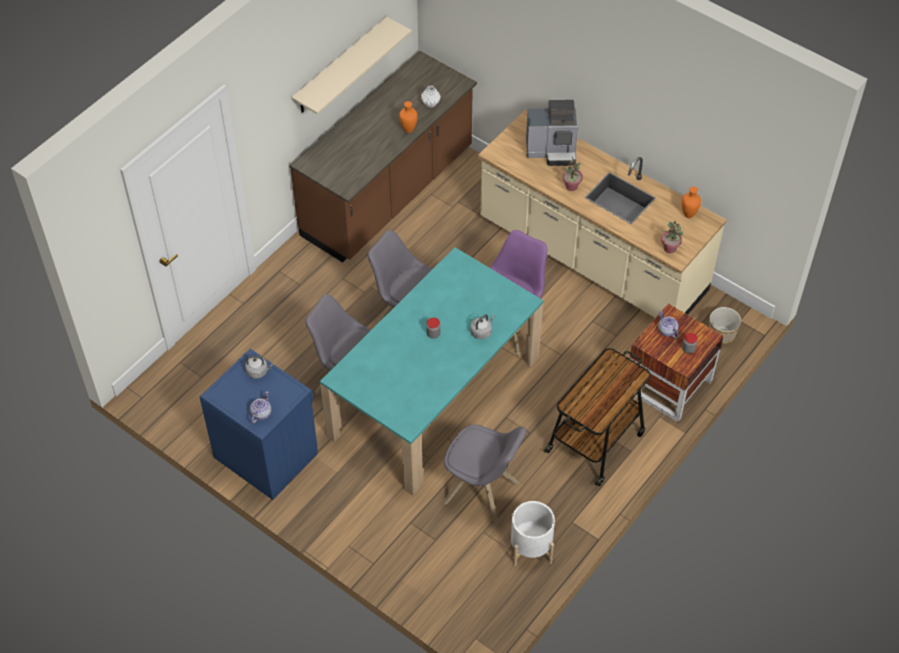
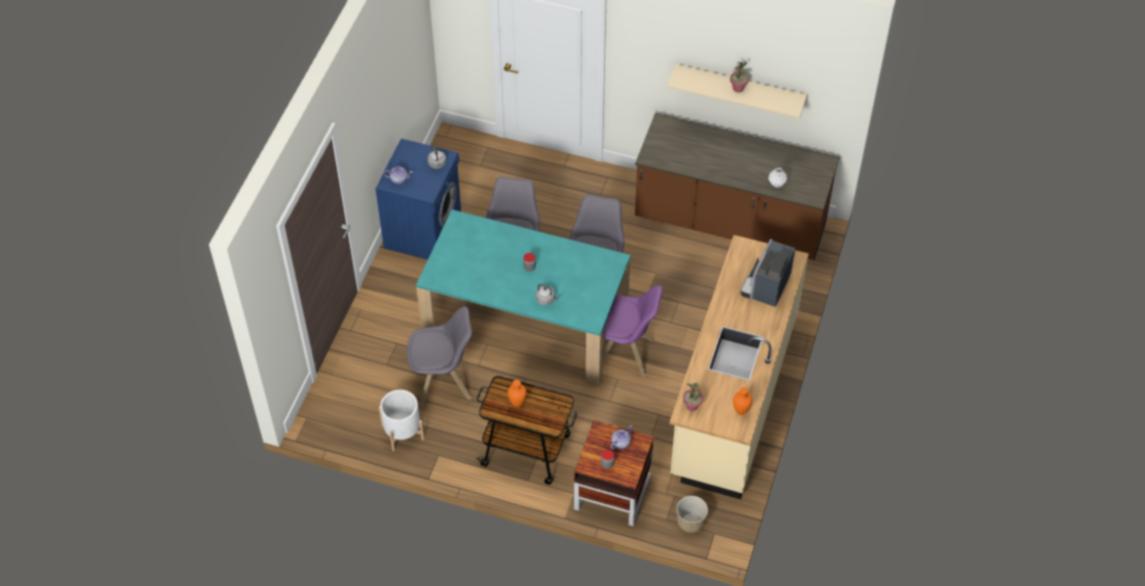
camera: 70 degrees right, 0 degrees up
orange vase [399,101,418,133] -> orange vase moved to [508,380,527,407]
grey chair [443,425,527,524] -> grey chair turned 105 degrees counterclockwise [407,306,472,408]
coffee machine [526,100,578,166] -> coffee machine turned 45 degrees clockwise [741,239,795,307]
potted plant [563,157,583,191] -> potted plant moved to [730,61,749,92]

